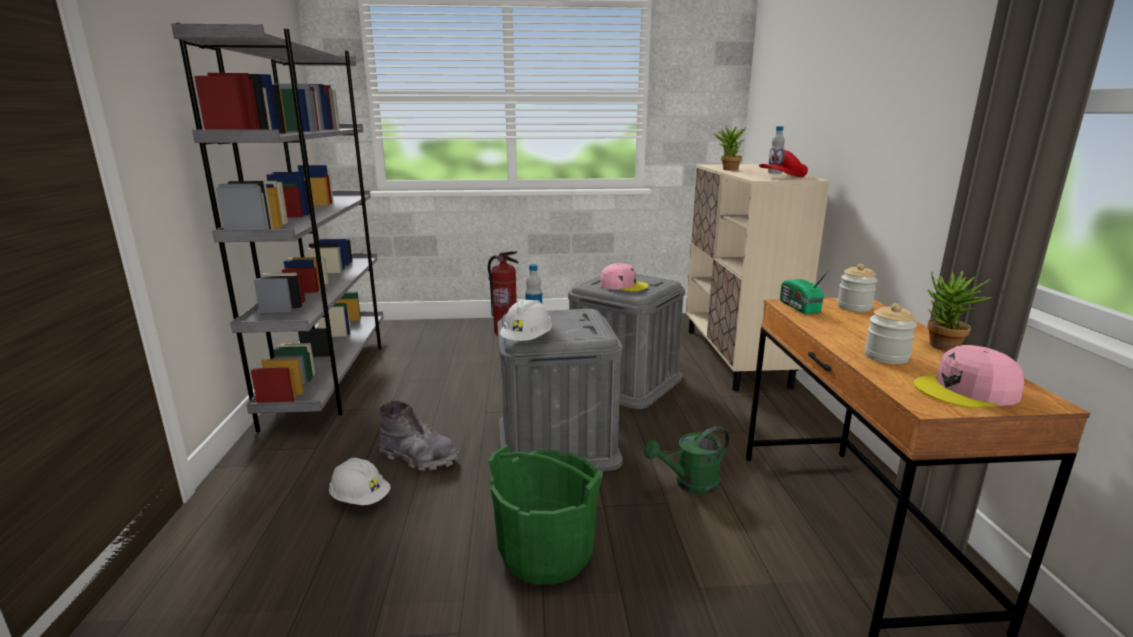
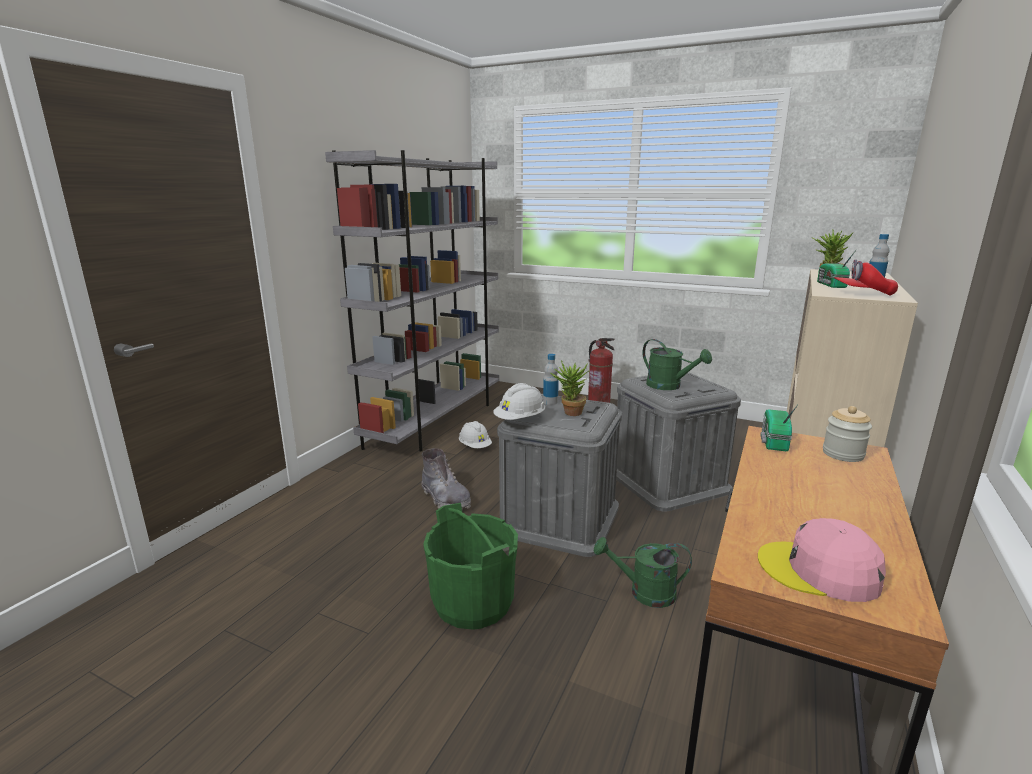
camera: 30 degrees right, 0 degrees up
white hard hat [329,458,390,505] -> white hard hat moved to [459,421,492,448]
pink cap [600,263,649,291] -> green watering can [642,339,712,390]
jar [864,303,917,364] -> none
potted plant [928,271,992,351] -> potted plant moved to [551,360,590,416]
none -> radio [817,249,857,288]

